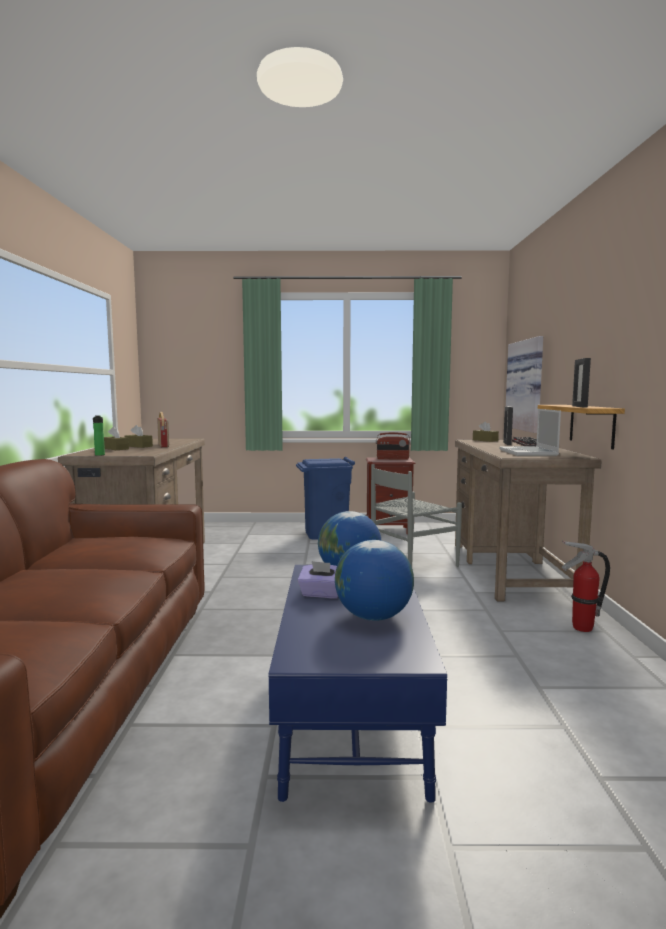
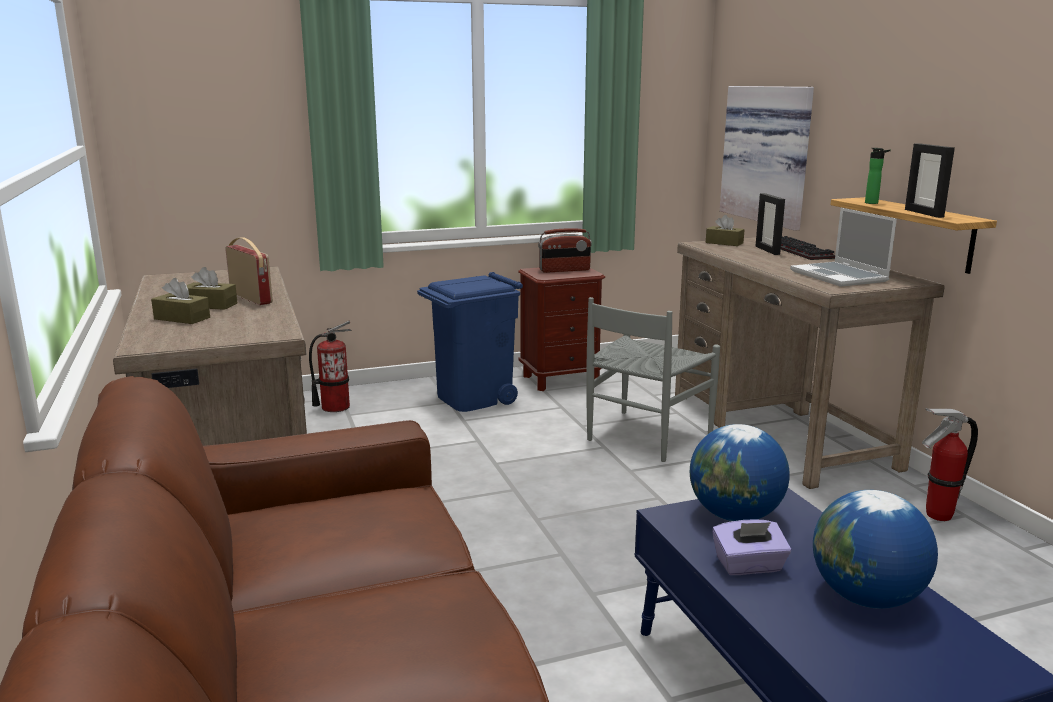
camera: 20 degrees left, 10 degrees up
bottle [93,415,105,456] -> bottle moved to [865,148,891,204]
none -> fire extinguisher [309,321,352,412]

